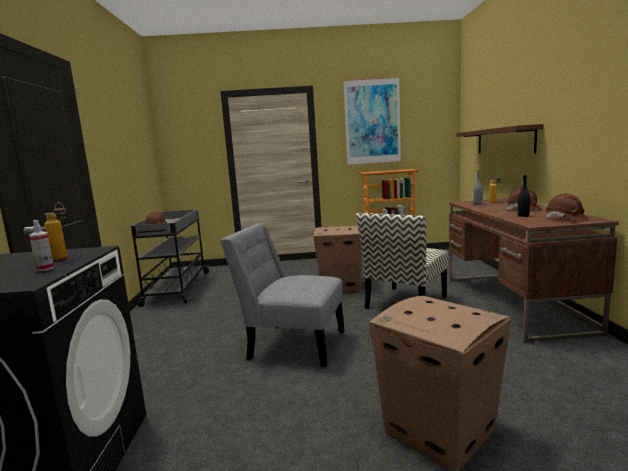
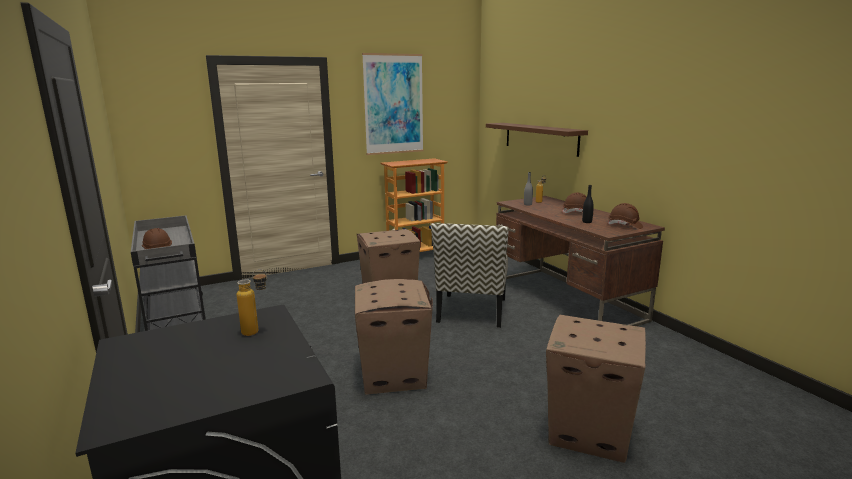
camera: 25 degrees left, 5 degrees up
spray bottle [29,220,54,271] -> none
grey chair [220,223,345,367] -> cardboard box [355,279,433,395]

